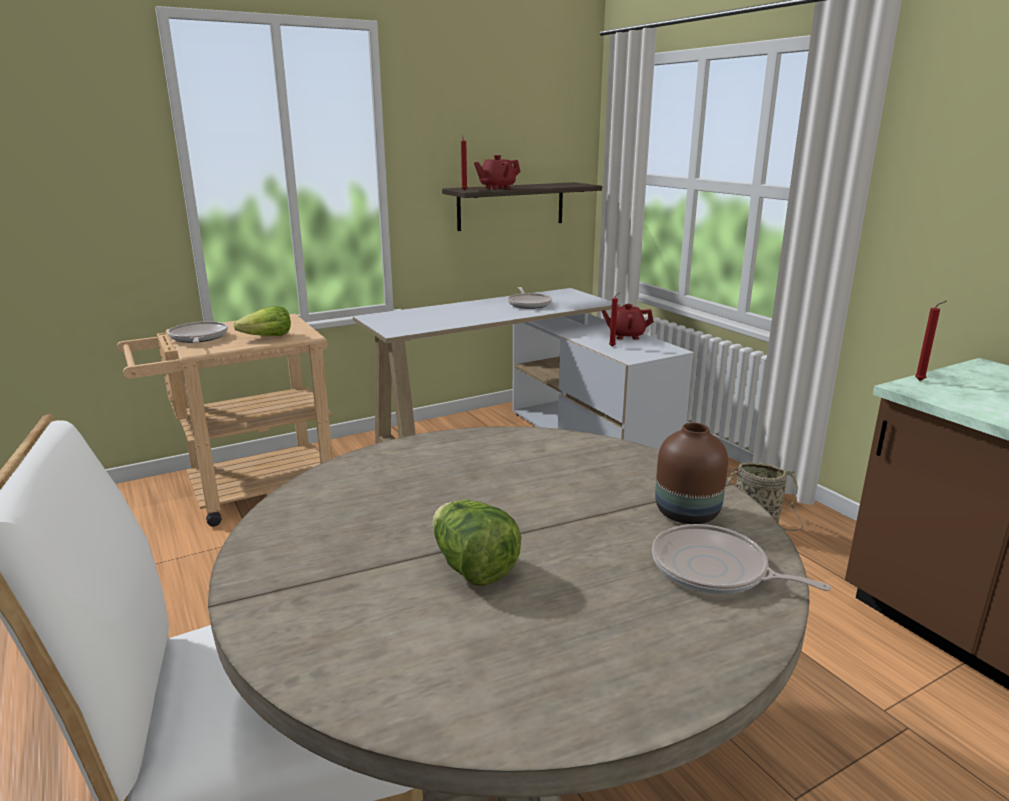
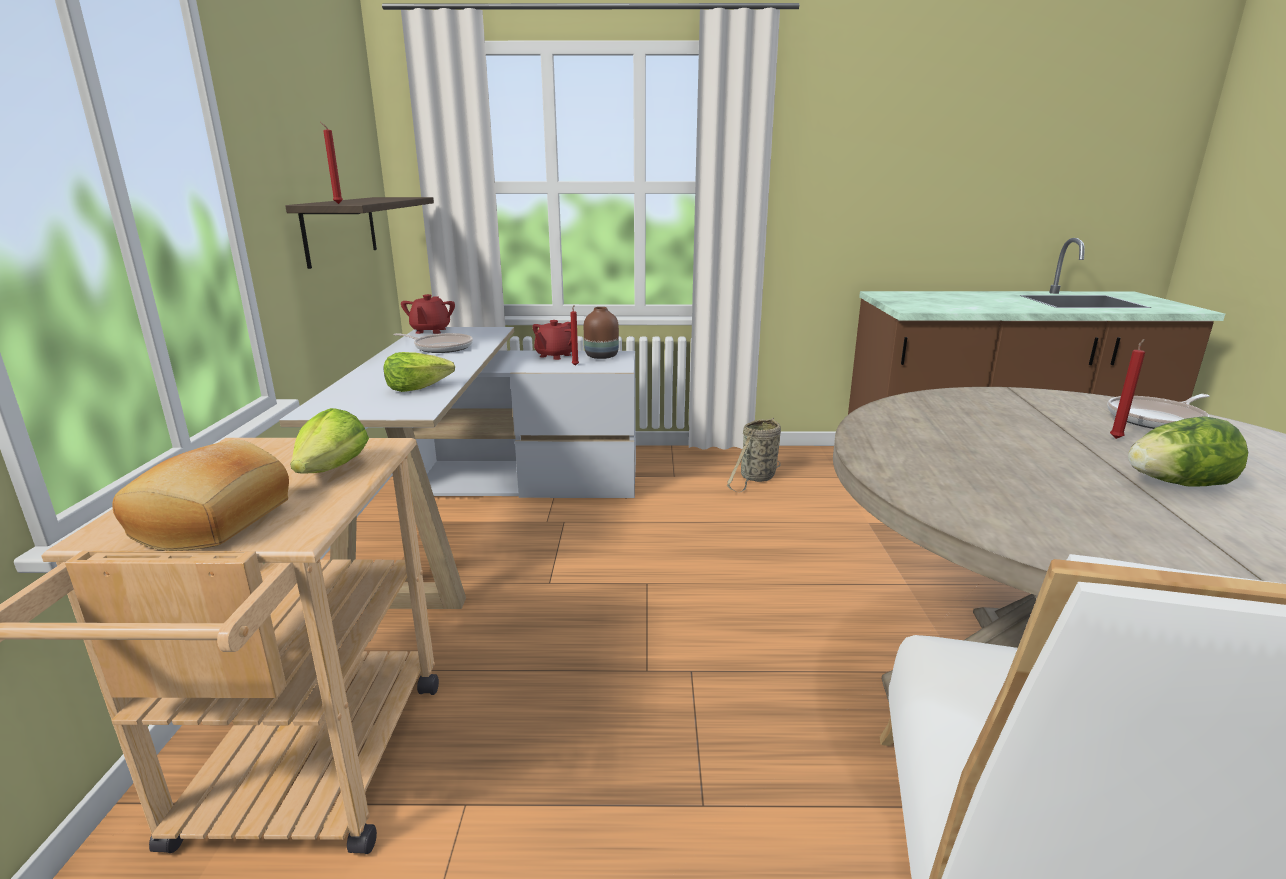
camera: 60 degrees left, 0 degrees up
frying pan [168,321,228,343] -> bread [112,440,289,551]
red teapot [474,155,520,190] -> red teapot moved to [401,294,455,334]
brown vase [655,423,728,524] -> brown vase moved to [584,307,619,359]
red candle [915,301,947,381] -> red candle moved to [1110,339,1145,439]
none -> lettuce [384,352,455,392]

